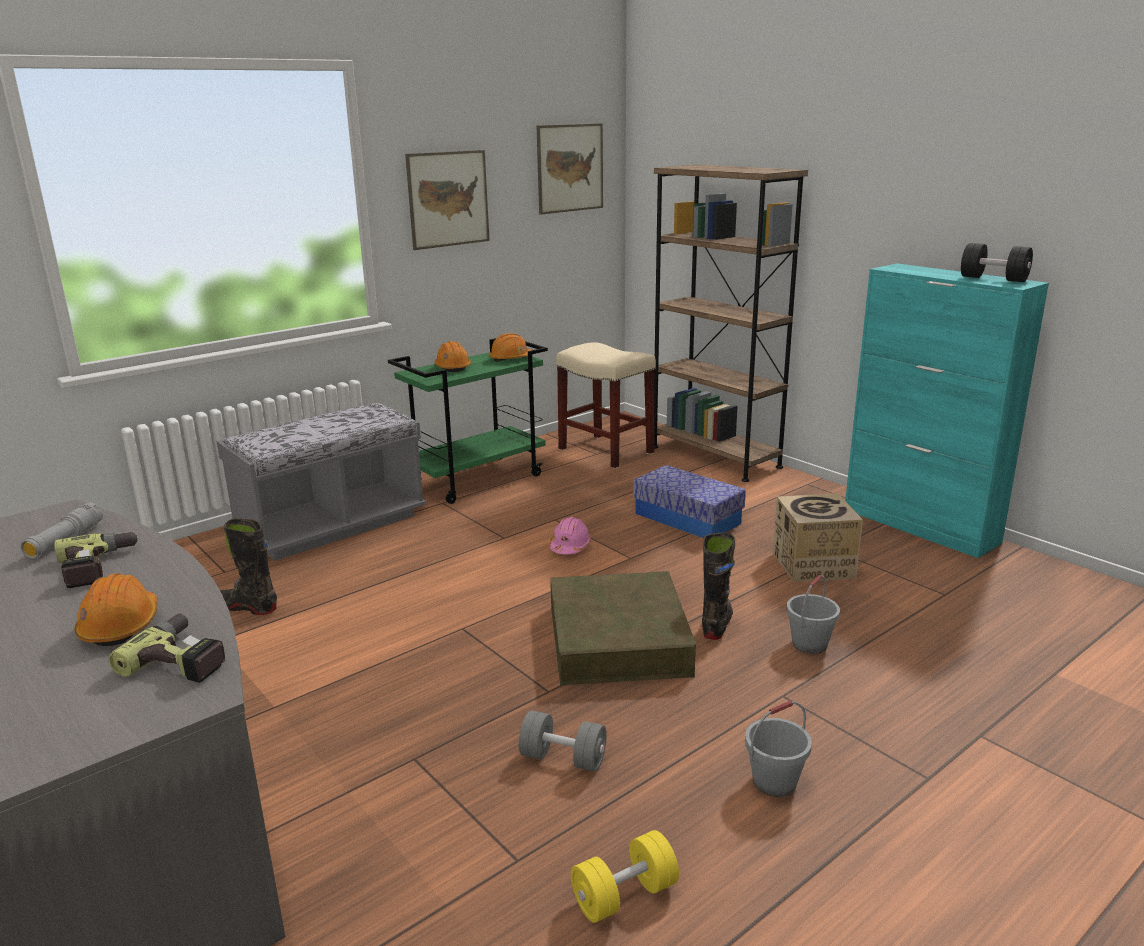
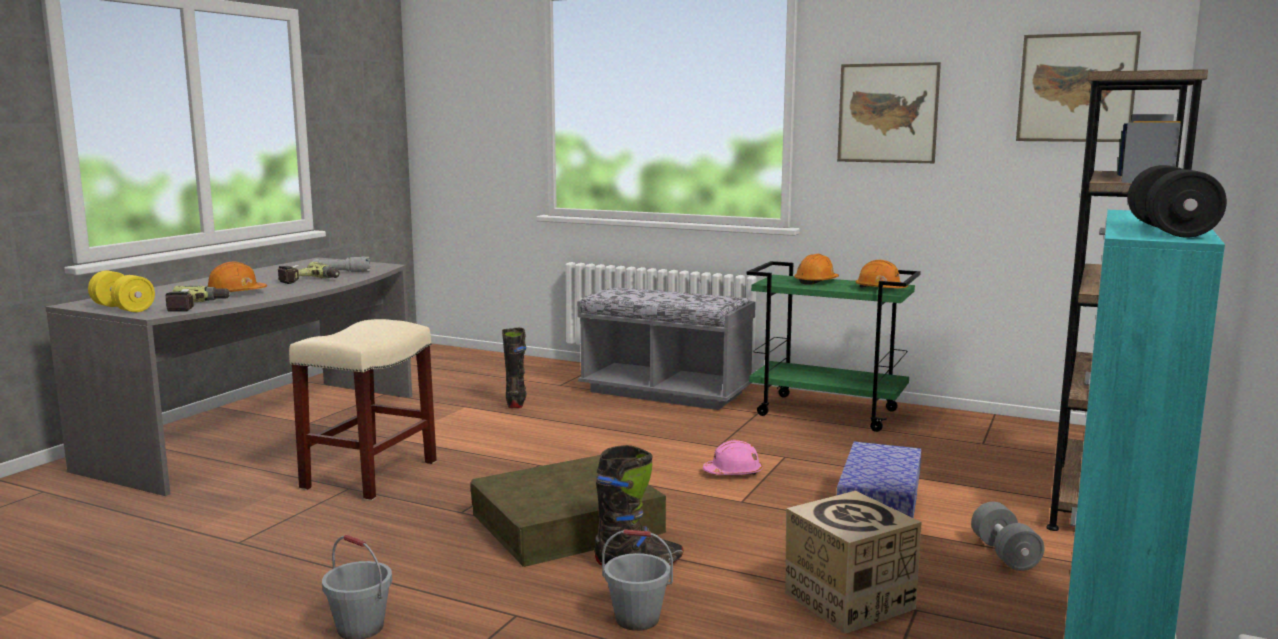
camera: 65 degrees right, 10 degrees down
grey dumbbell [519,710,607,772] -> grey dumbbell moved to [971,502,1044,571]
beige stool [556,342,656,469] -> beige stool moved to [289,319,437,501]
yellow dumbbell [571,830,679,923] -> yellow dumbbell moved to [88,271,155,312]

